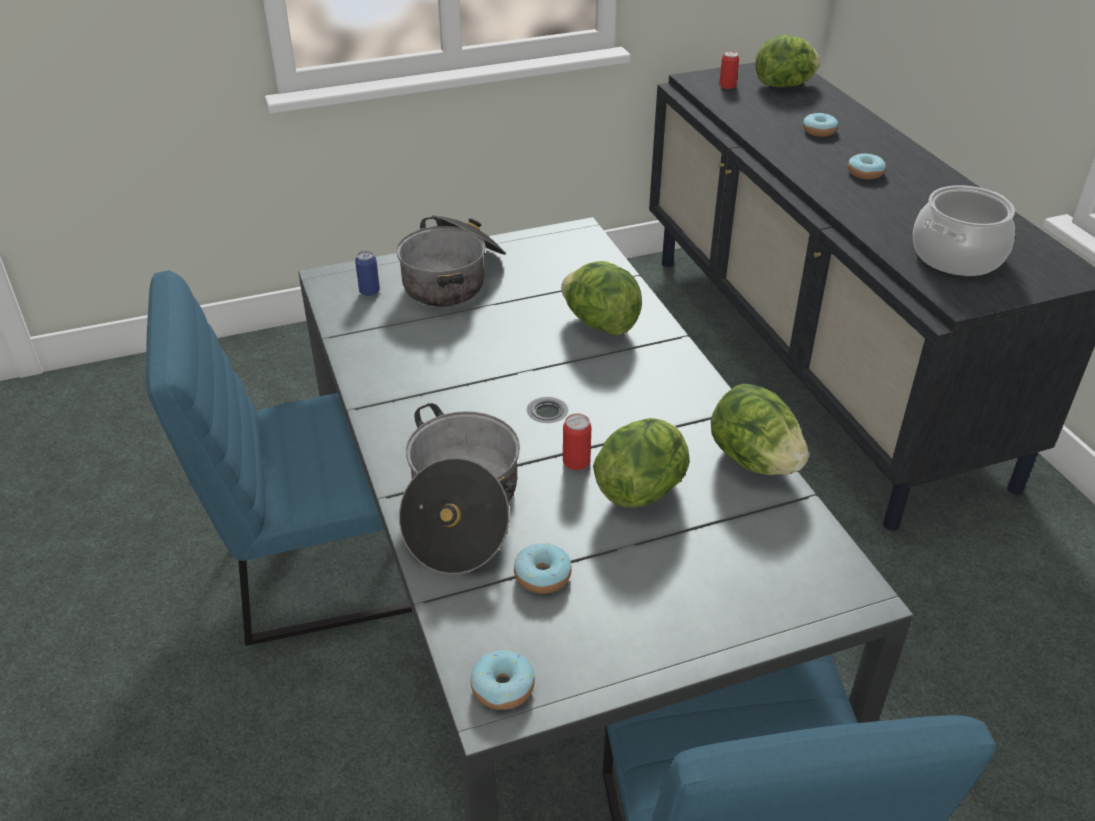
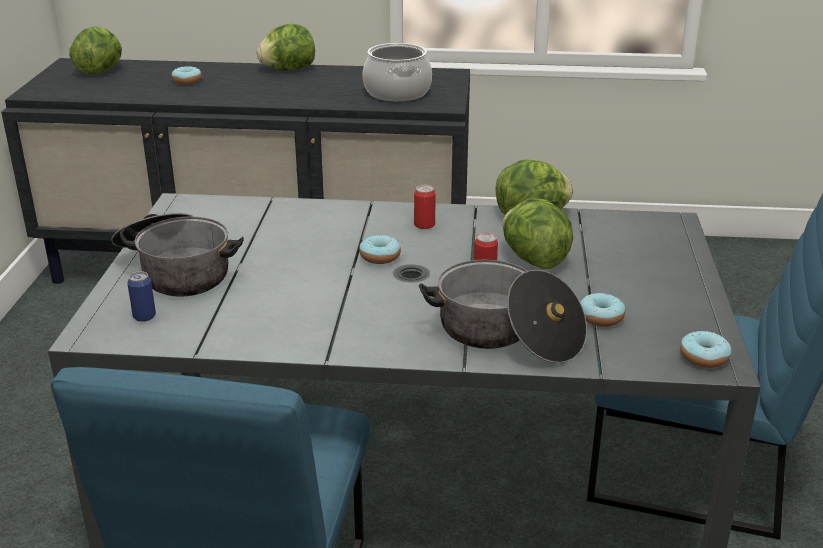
camera: 65 degrees left, 10 degrees down
lettuce [561,261,642,336] -> lettuce moved to [257,24,315,70]
can [719,51,739,89] -> can moved to [414,185,436,229]
donut [848,153,886,179] -> donut moved to [359,235,401,264]

